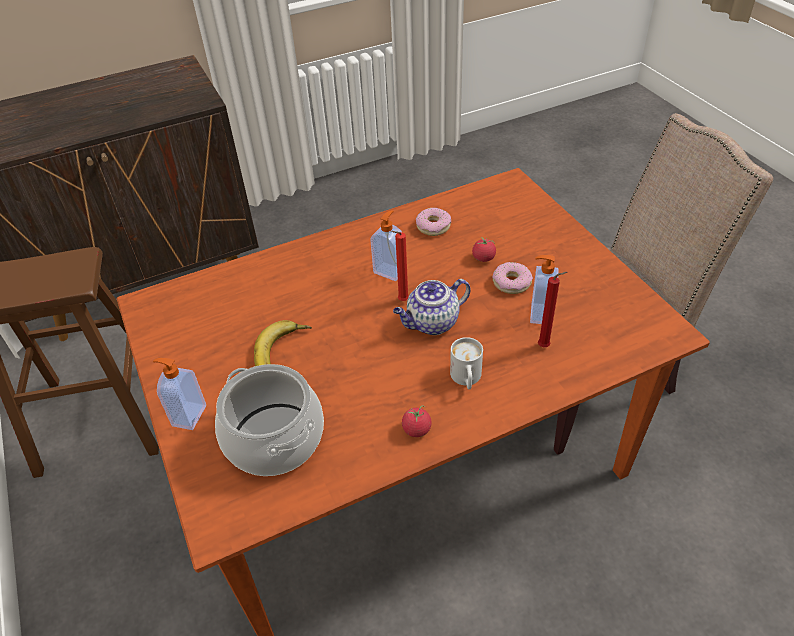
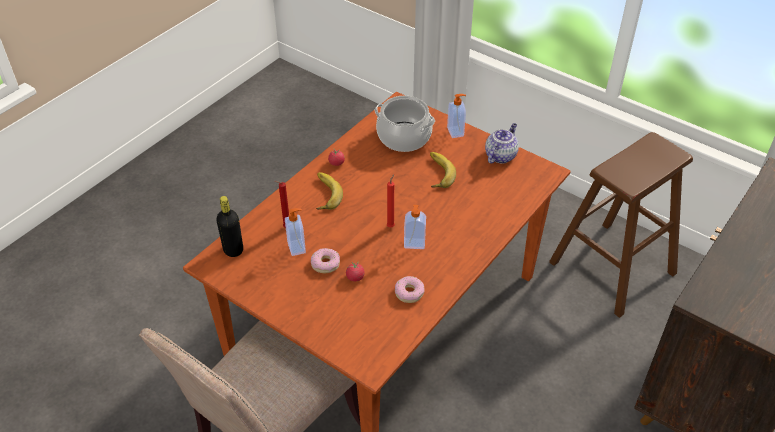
camera: 150 degrees right, 0 degrees up
teapot [393,279,471,335] -> teapot moved to [485,123,519,164]
white mug [450,337,483,389] -> banana [316,172,343,210]
none -> black bottle [216,196,243,257]

